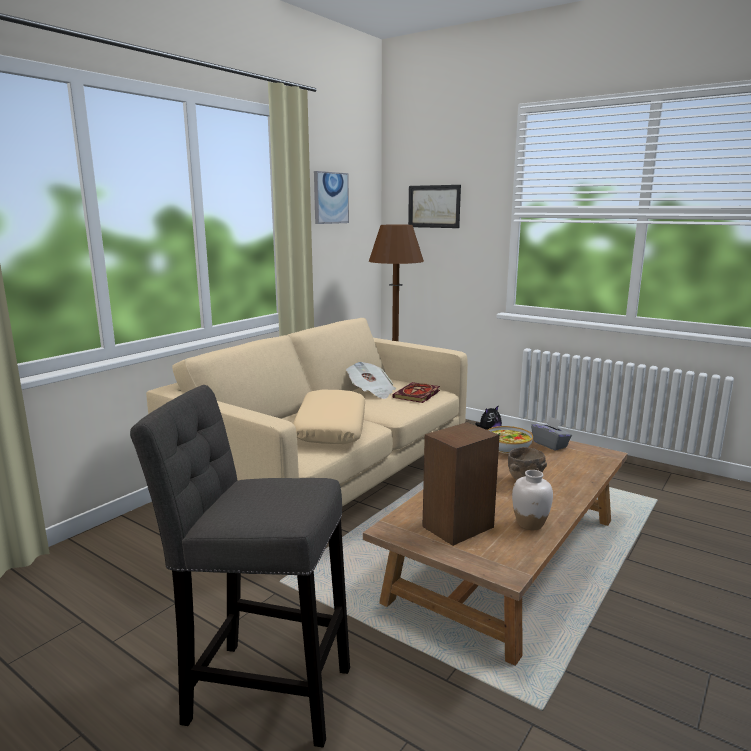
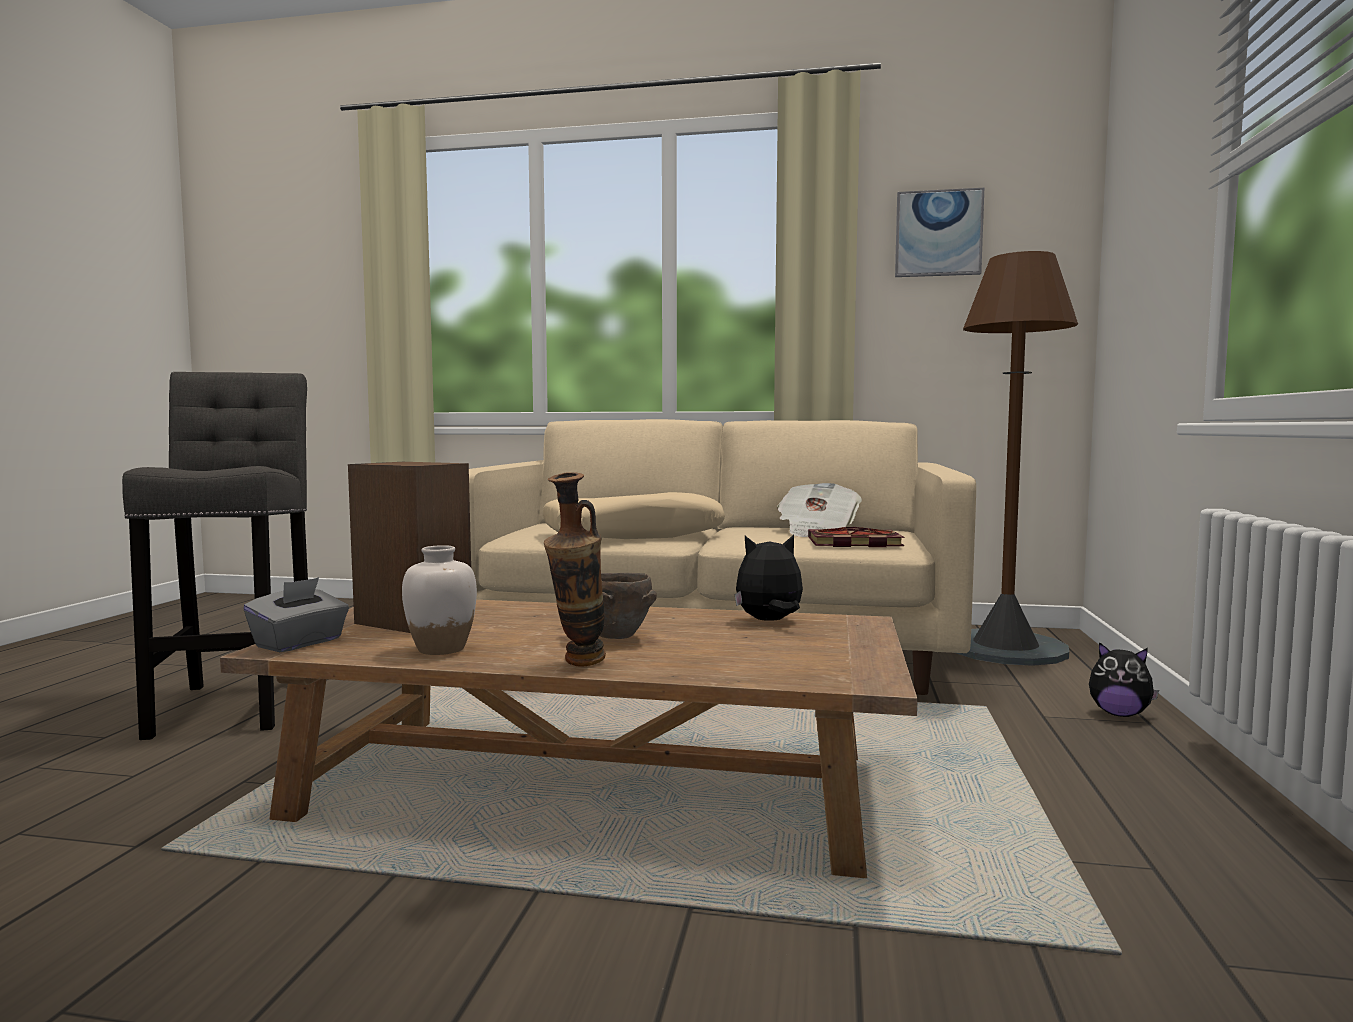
camera: 65 degrees right, 10 degrees down
picture [408,185,461,228] -> none
bowl [488,426,533,454] -> plush toy [734,535,803,621]
grey tissue box [531,417,572,451] -> grey tissue box moved to [243,577,349,652]
none -> vase [544,472,606,667]

